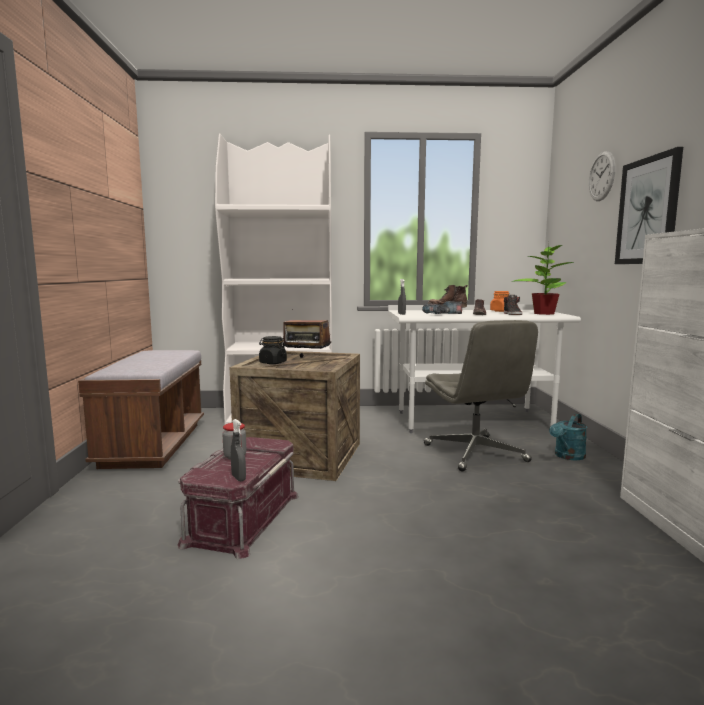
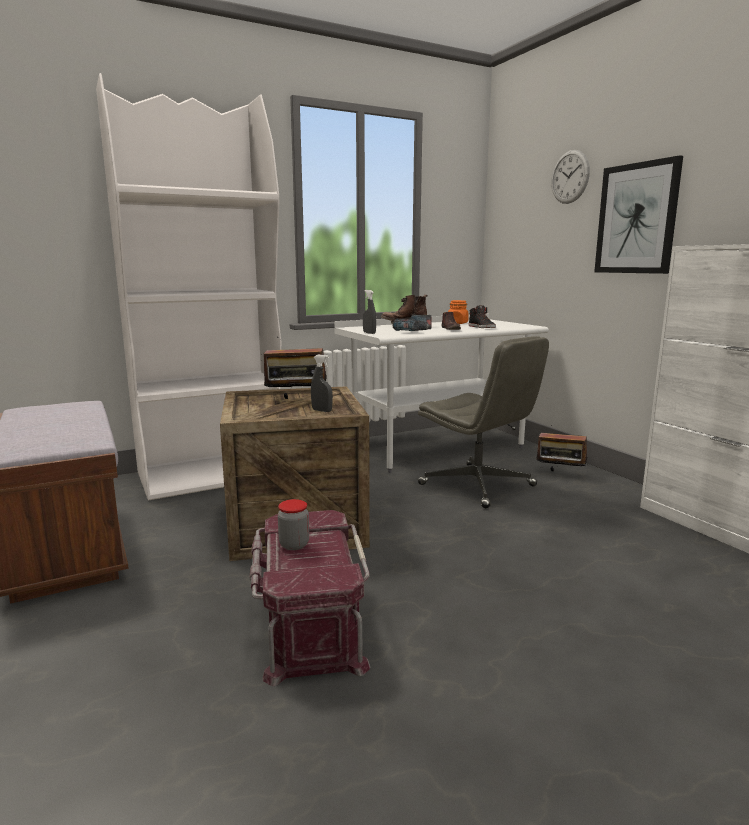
camera: 25 degrees left, 5 degrees up
grey spray bottle [231,419,246,481] -> grey spray bottle moved to [311,355,333,412]
black jar [259,336,287,364] -> none
potted plant [514,245,574,315] -> none
turquoise watering can [549,413,587,460] -> radio [536,425,588,471]

